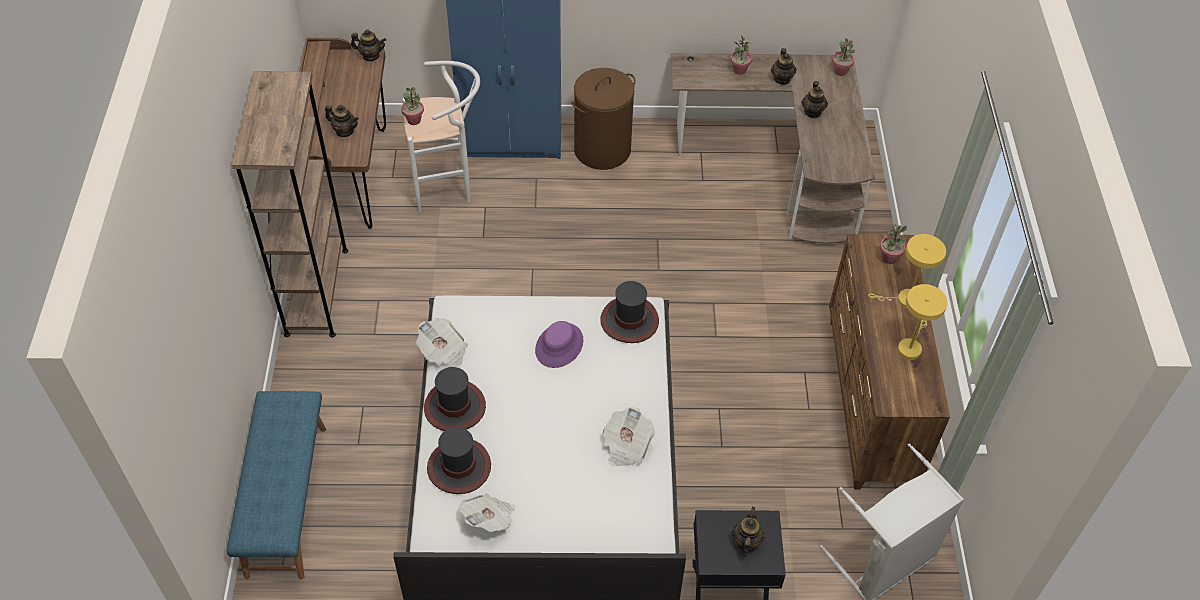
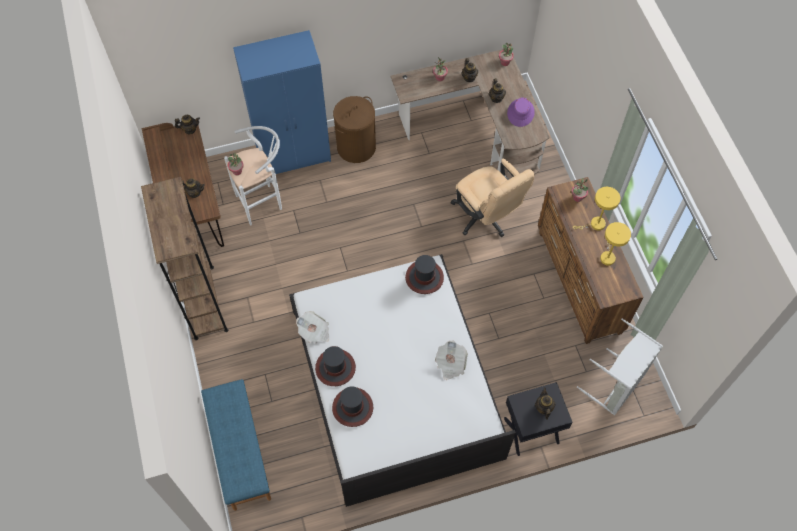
camera: 15 degrees left, 10 degrees up
newspaper [459,494,516,532] -> none
purple hat [535,321,583,368] -> purple hat moved to [507,97,535,127]
none -> beige office chair [451,159,534,237]

